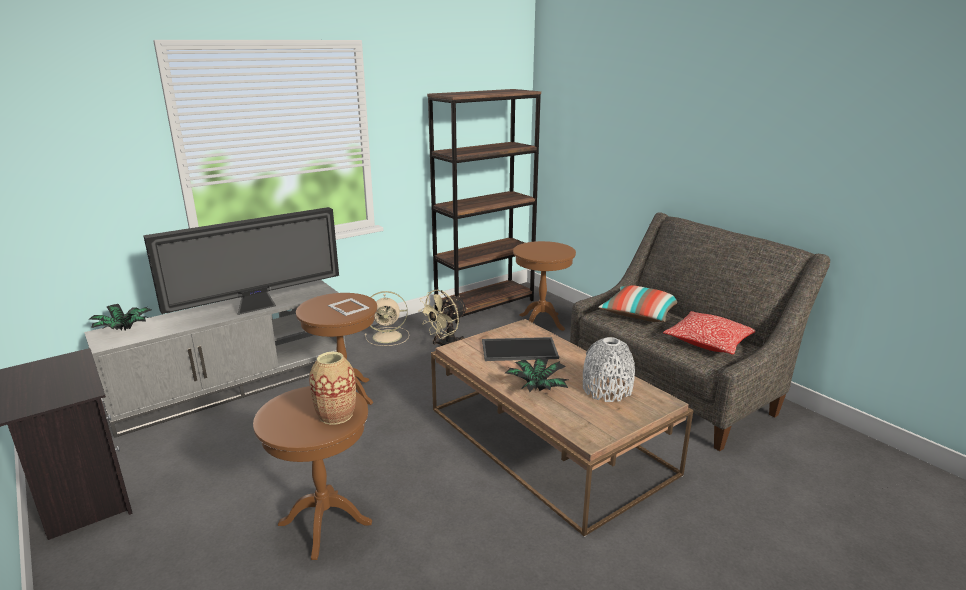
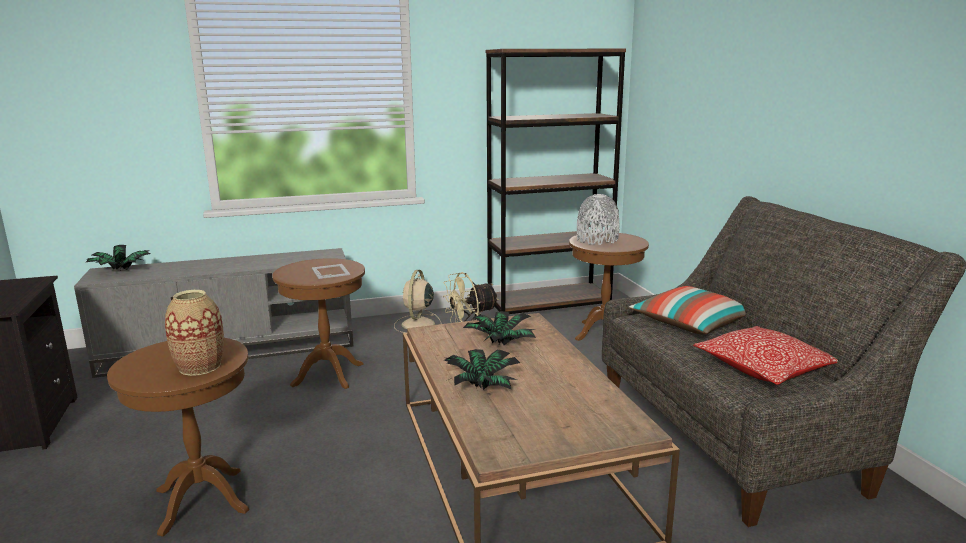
camera: 20 degrees right, 5 degrees down
television [143,207,339,315] -> none
beige fan [365,291,409,346] -> beige fan turned 90 degrees clockwise [394,270,441,333]
tray [482,337,559,361] -> potted plant [463,311,537,345]
grey vase [583,337,635,402] -> grey vase moved to [577,194,620,245]

